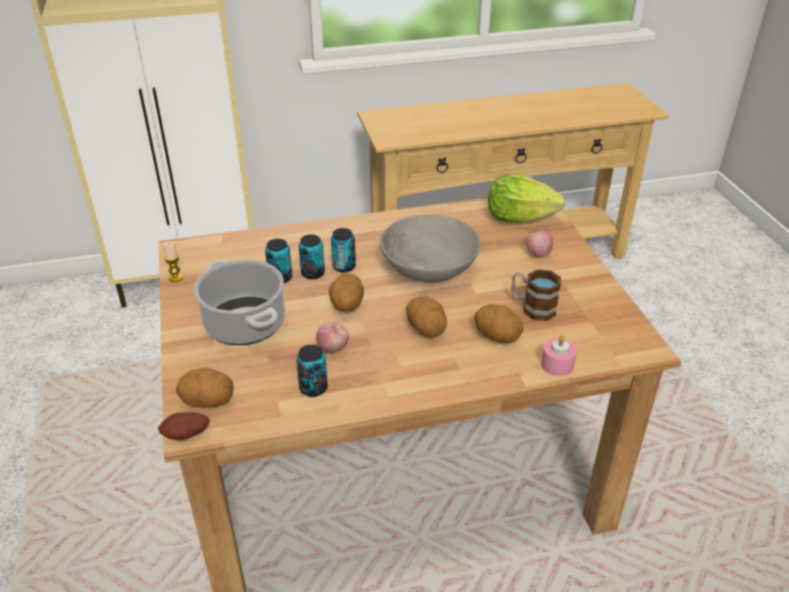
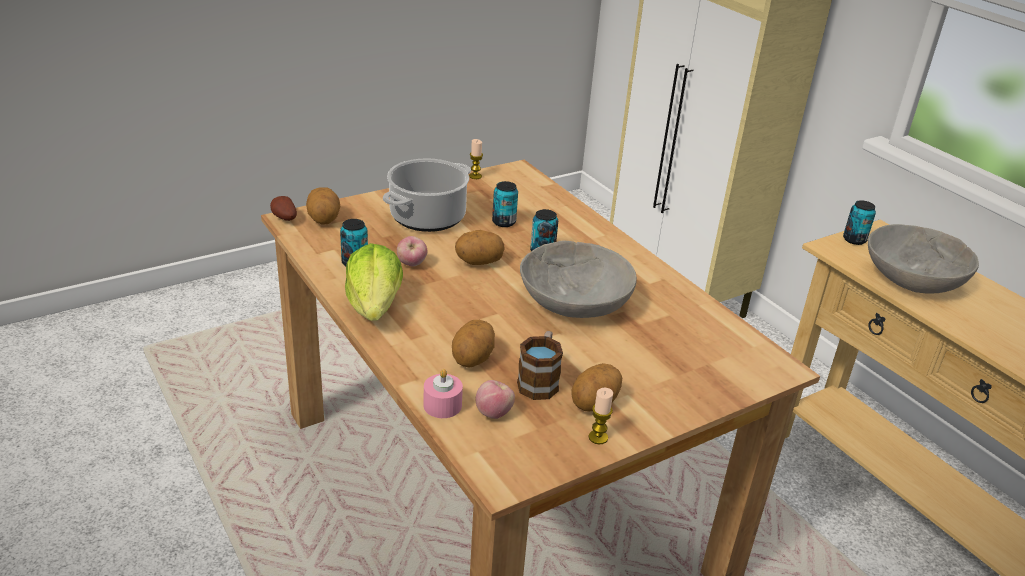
camera: 70 degrees right, 5 degrees down
can [299,234,325,279] -> can moved to [843,200,876,245]
potato [406,296,447,338] -> potato moved to [572,363,622,412]
lettuce [488,174,565,222] -> lettuce moved to [345,243,403,321]
apple [526,231,553,257] -> apple moved to [476,380,515,419]
none -> candle [589,388,613,444]
none -> grey bowl [868,224,979,294]

